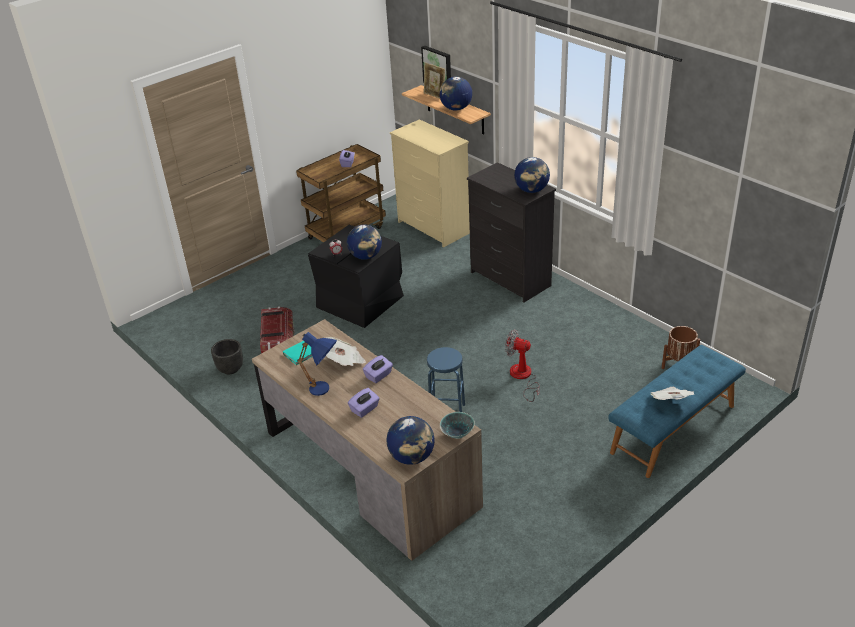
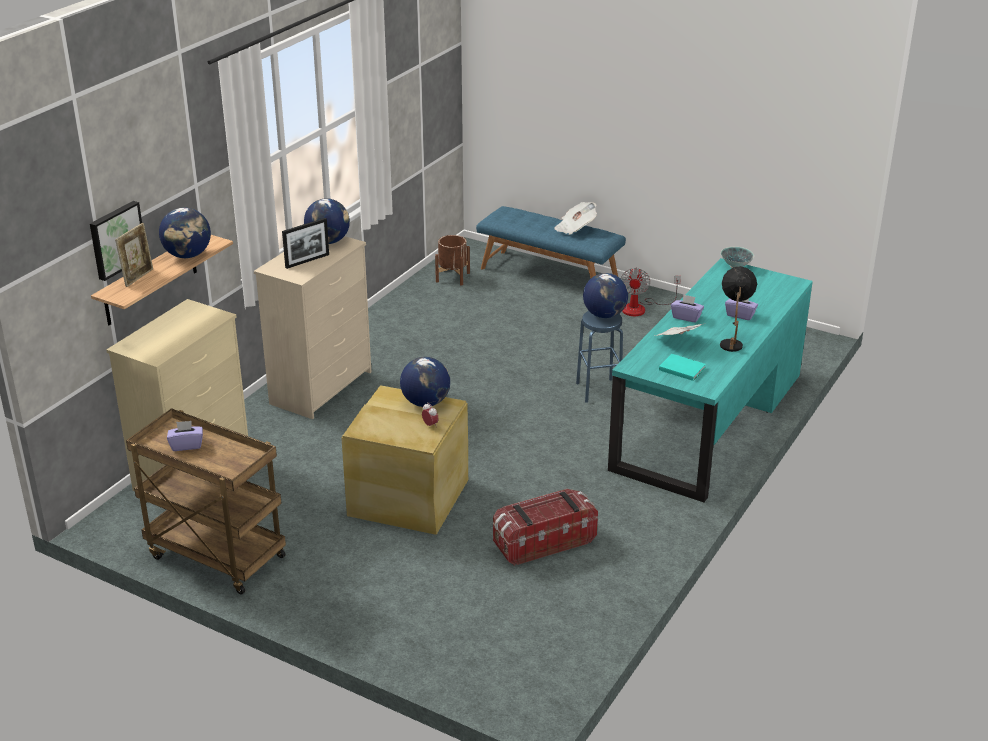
camera: 110 degrees left, 5 degrees down
black planter [211,339,243,374] -> none
brown desk [252,319,483,561] -> turquoise desk [608,258,813,502]
blue table lamp [297,332,337,396] -> black table lamp [720,266,757,352]
black storage box [308,225,404,328] -> beige storage box [341,385,468,535]
globe [387,416,435,465] -> globe moved to [583,273,628,318]
black dresser [467,162,556,302] -> beige dresser [254,236,371,419]
fan [505,329,540,402] -> fan moved to [621,267,681,316]
none -> picture frame [282,218,329,269]

